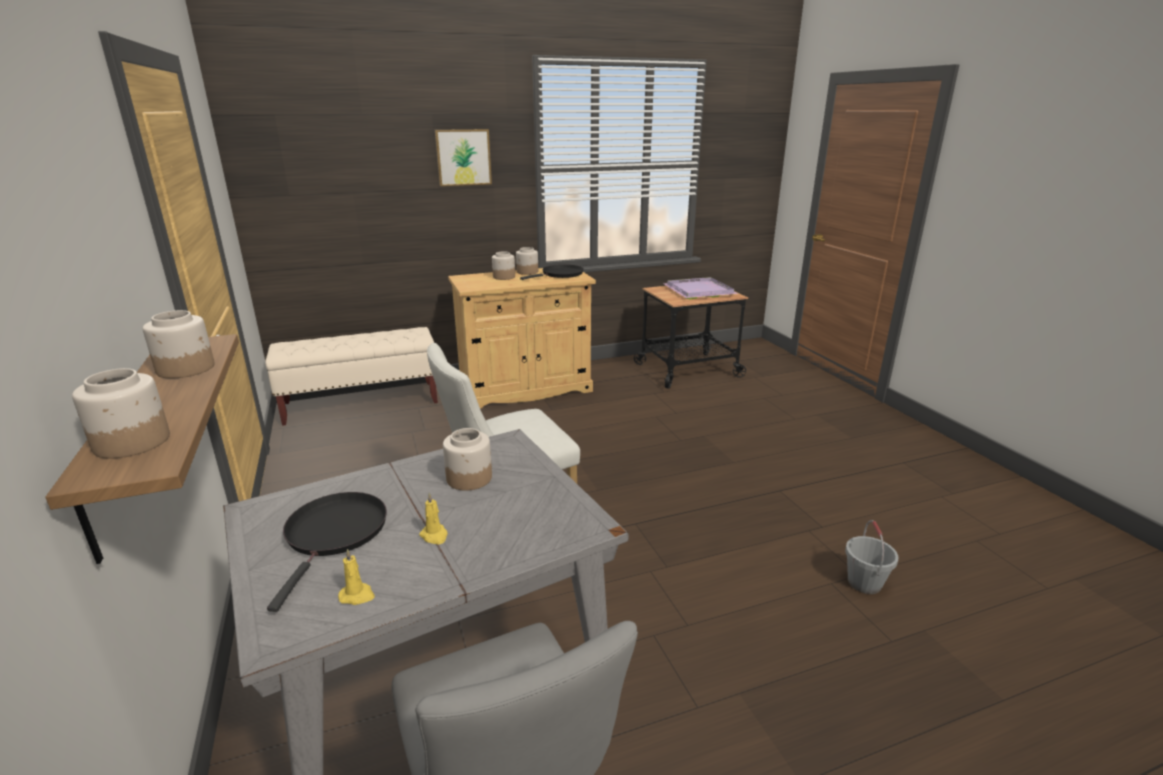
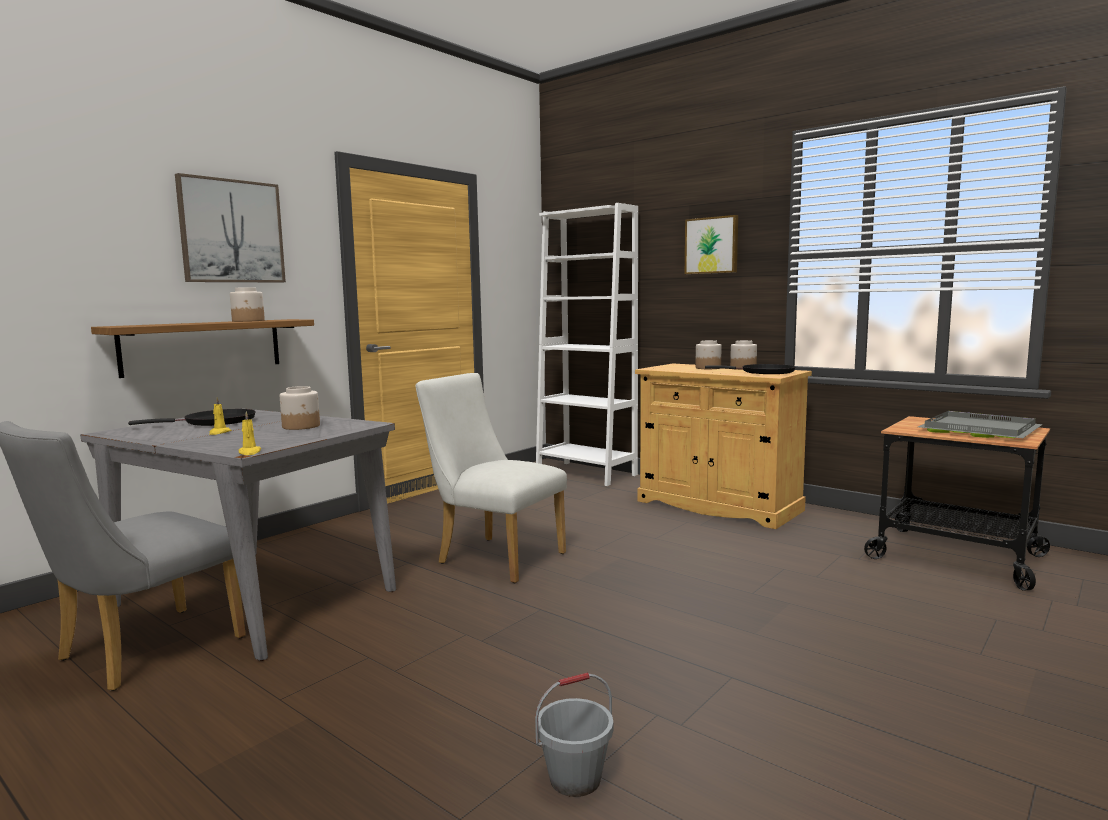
camera: 60 degrees right, 15 degrees down
jar [72,368,170,458] -> none
beige bench [265,327,438,426] -> white bookcase [536,203,638,486]
yellow candle [338,549,375,605] -> yellow candle moved to [238,411,261,455]
purple tray [664,277,738,300] -> grey tray [918,411,1043,438]
none -> picture [175,173,286,282]

